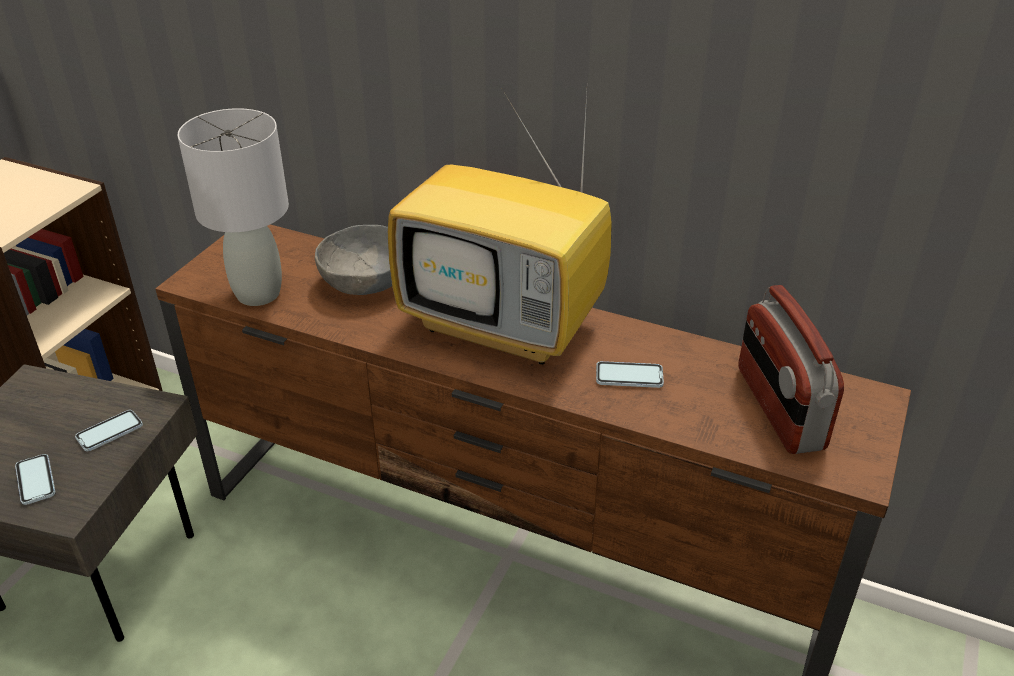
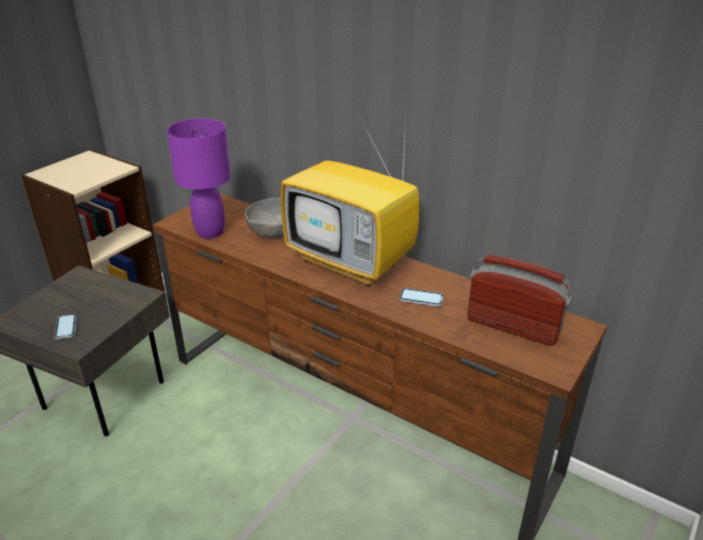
camera: 10 degrees right, 5 degrees down
phone [75,410,143,451] -> none
grey table lamp [178,108,289,306] -> purple table lamp [167,118,231,239]
radio [738,285,844,454] -> radio turned 120 degrees clockwise [468,254,573,346]

